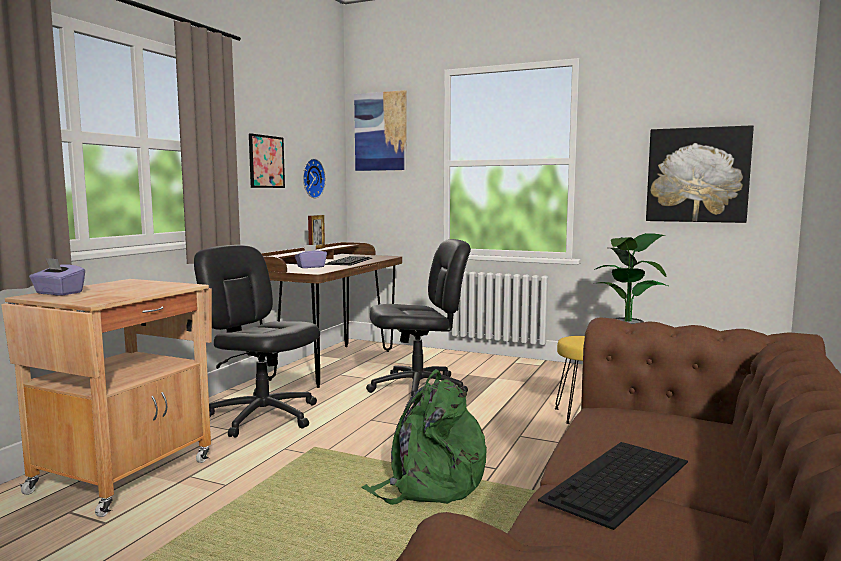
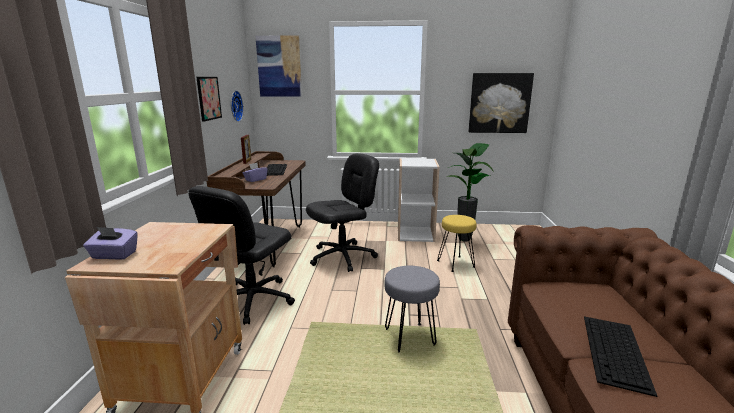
camera: 20 degrees left, 10 degrees up
black office chair [194,245,320,438] -> black office chair turned 75 degrees counterclockwise [189,186,295,325]
green backpack [362,369,487,505] -> grey stool [384,266,440,352]
none -> bookcase [398,158,440,242]

